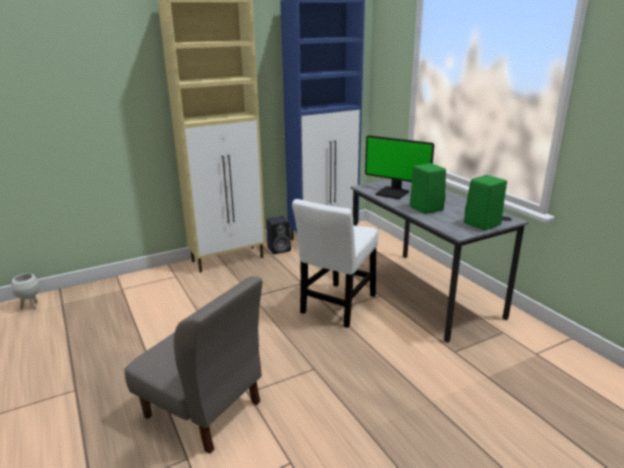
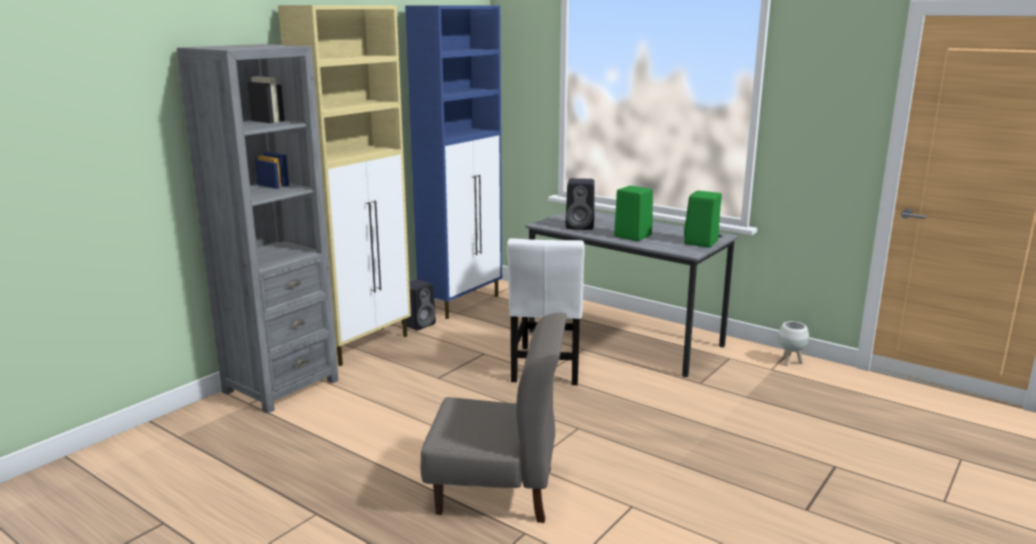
camera: 25 degrees left, 5 degrees down
white planter [11,273,40,310] -> white planter moved to [778,321,809,366]
monitor [365,135,434,199] -> black speaker [565,178,595,230]
none -> grey bookcase [177,44,339,414]

